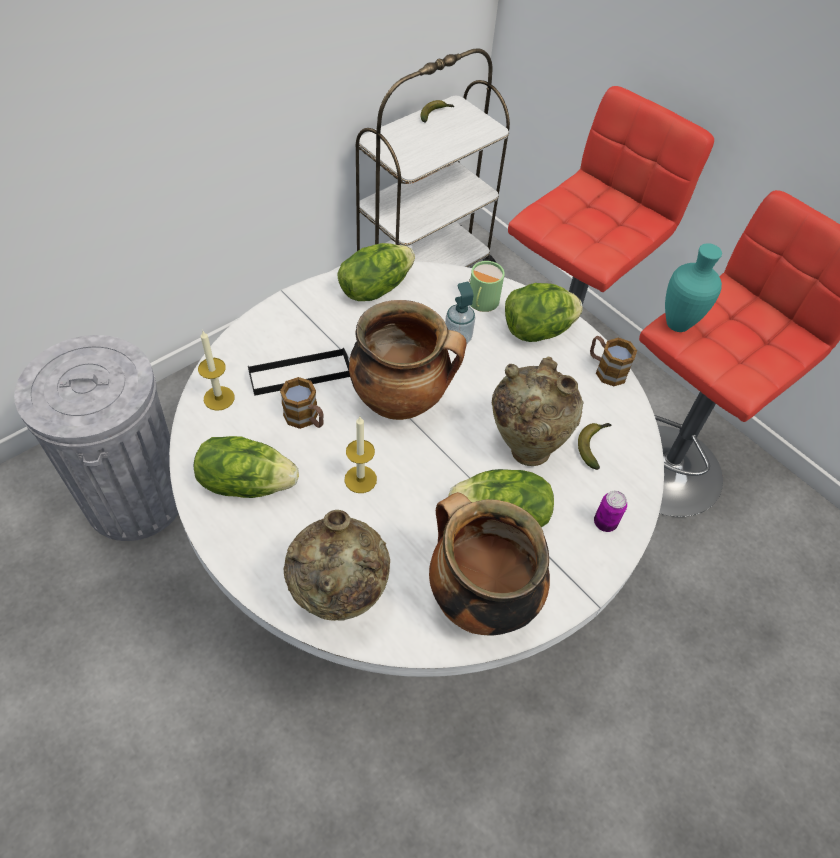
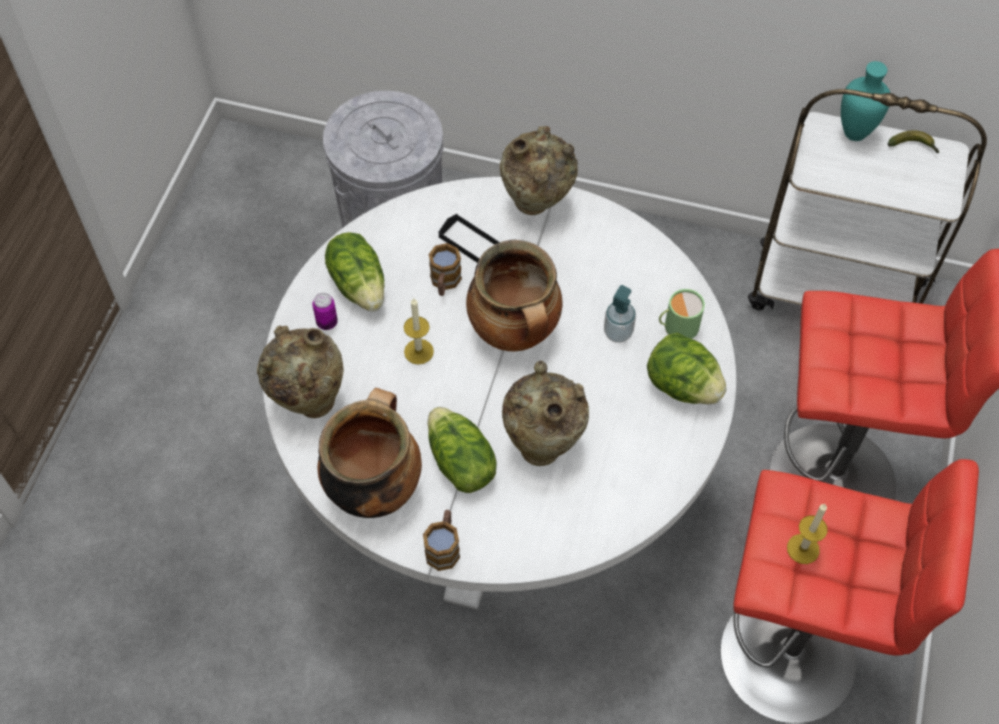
camera: 60 degrees right, 5 degrees up
candle [198,331,234,411] -> candle moved to [787,503,828,564]
lettuce [338,243,415,301] -> none
banana [578,423,611,470] -> none
mug [590,336,637,386] -> mug moved to [423,510,460,571]
can [594,491,627,532] -> can moved to [312,293,338,330]
turquoise vase [665,243,722,332] -> turquoise vase moved to [841,61,890,141]
none -> beige vase [500,126,578,215]

